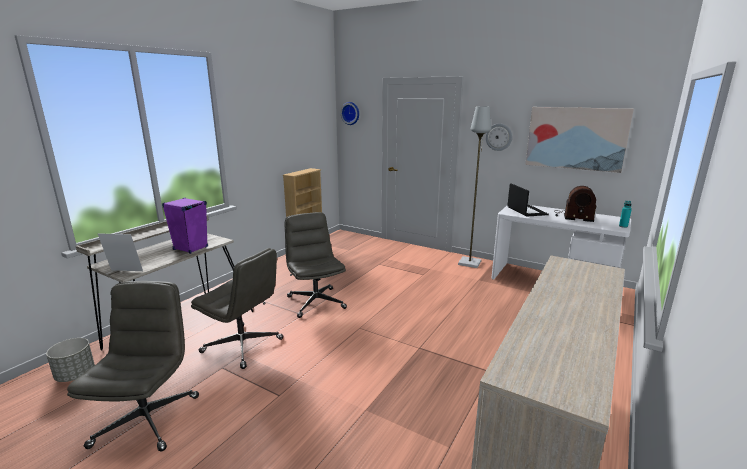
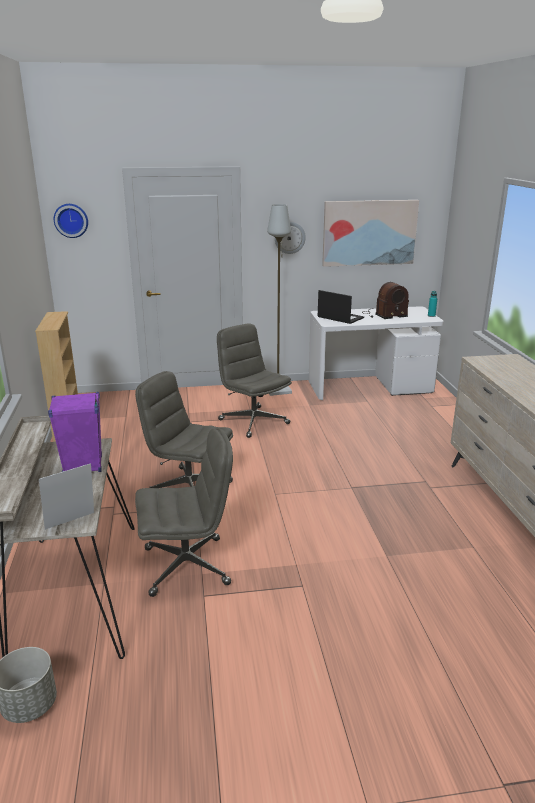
camera: 40 degrees left, 5 degrees up
grey office chair [67,281,199,451] -> grey office chair moved to [217,323,292,438]

